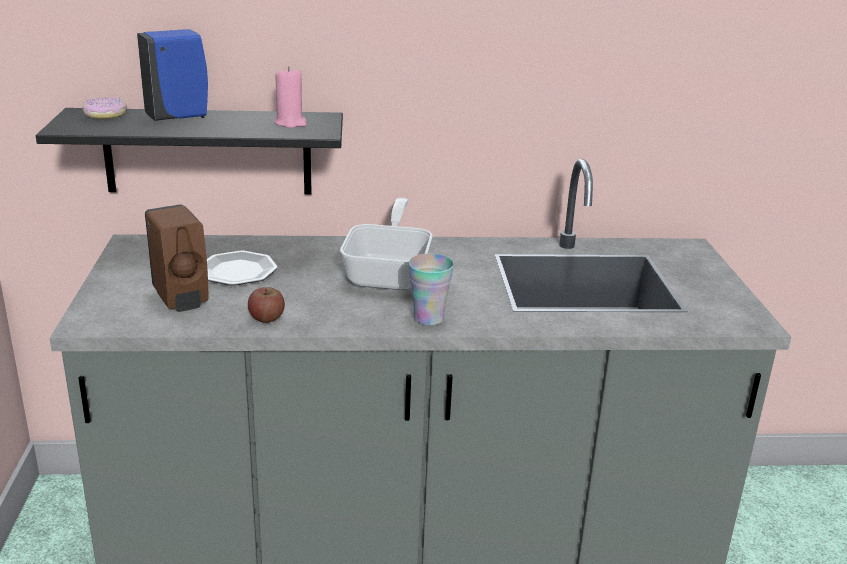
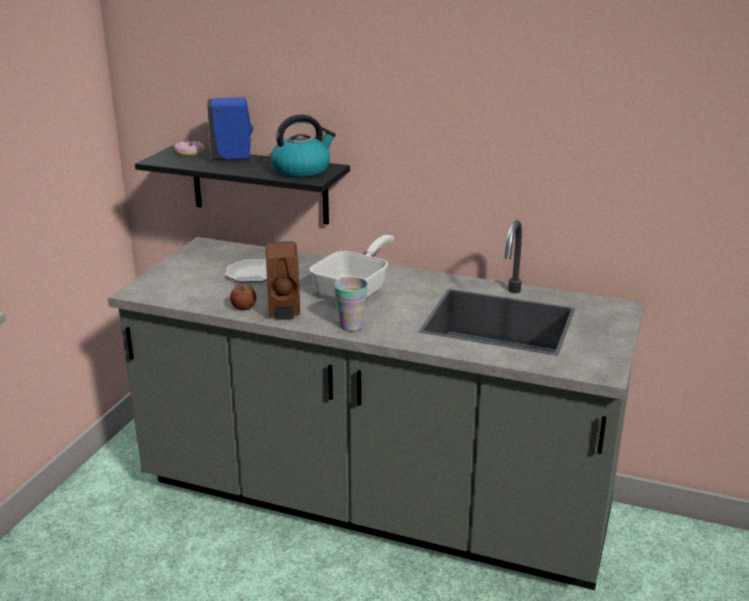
camera: 25 degrees right, 0 degrees up
brown soap dispenser [145,204,209,312] -> brown soap dispenser moved to [266,241,300,320]
pink candle [274,66,307,128] -> kettle [271,114,336,178]

